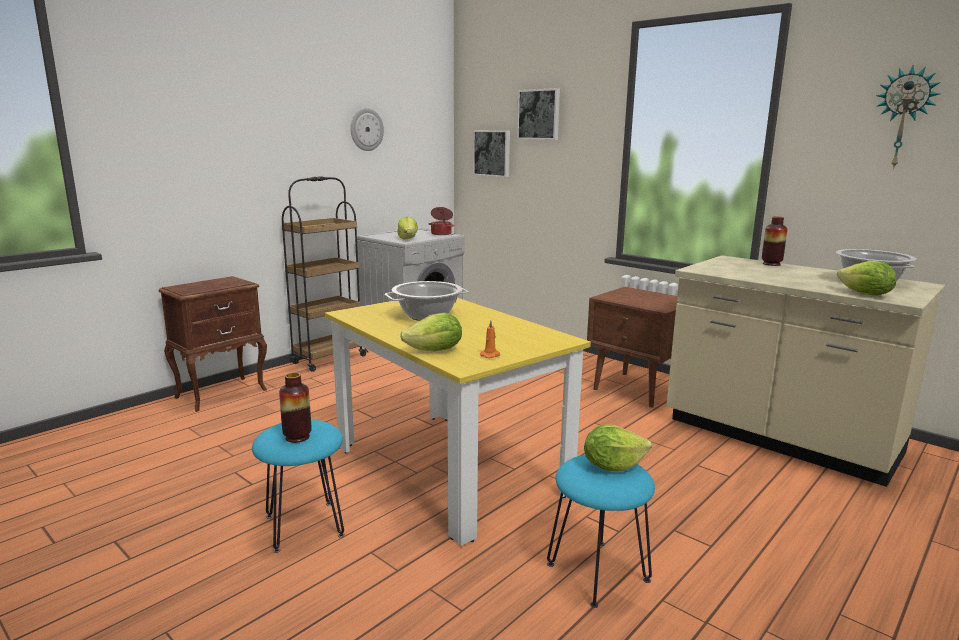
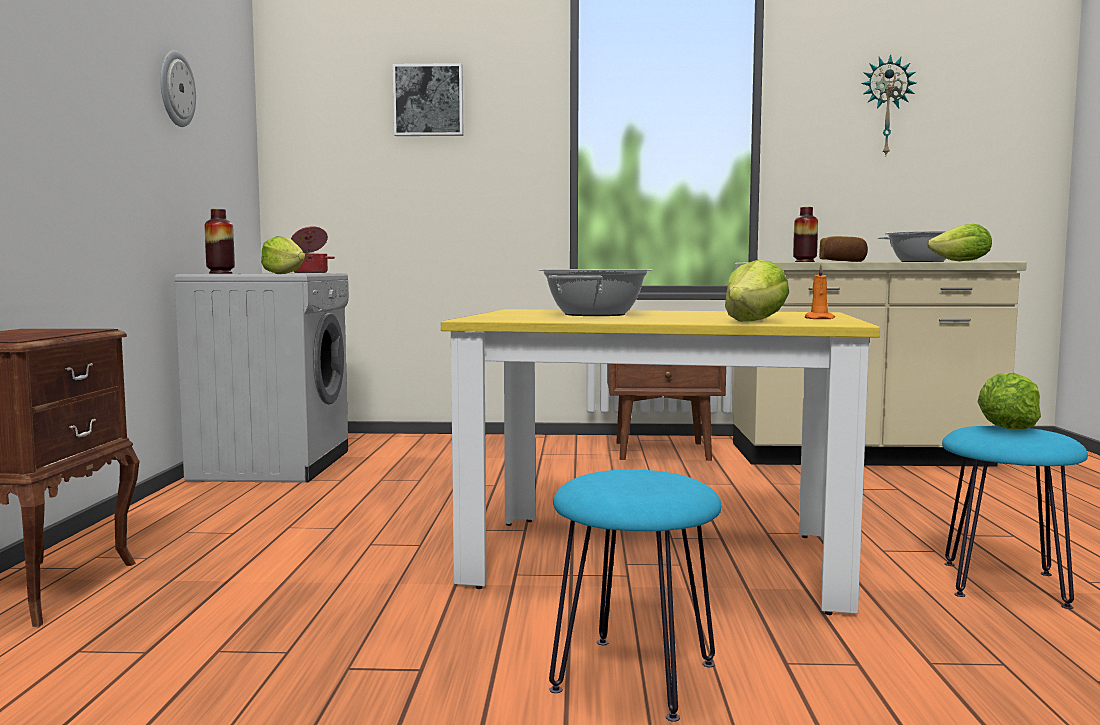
camera: 40 degrees left, 10 degrees down
vase [279,373,312,443] -> vase moved to [205,209,235,274]
brown cart [282,176,368,372] -> none
picture [473,130,510,177] -> none
none -> bread [819,236,868,262]

